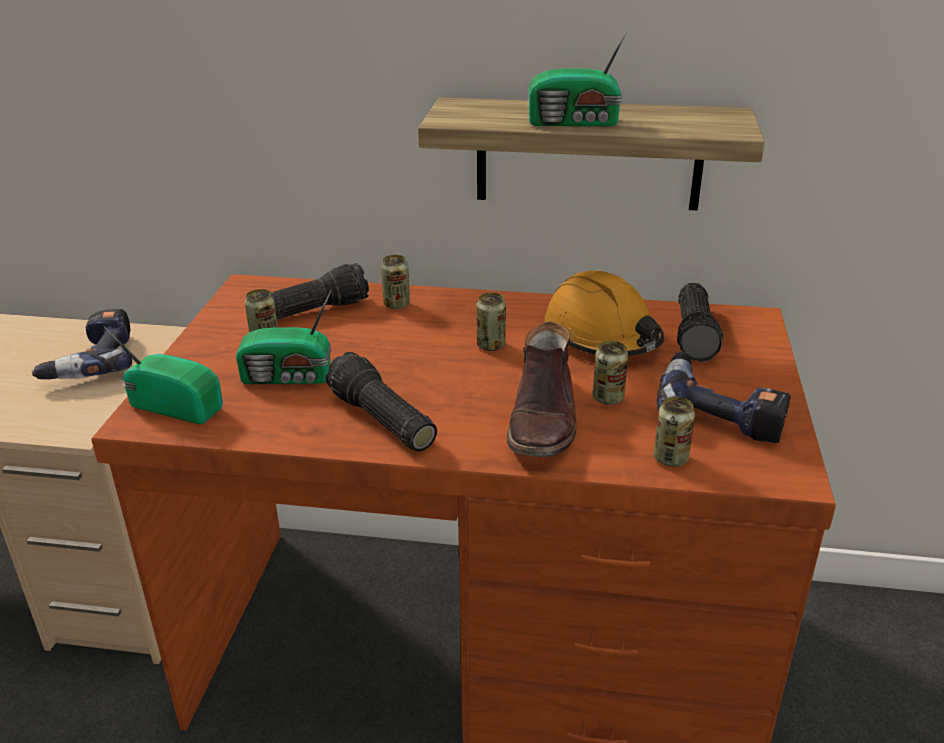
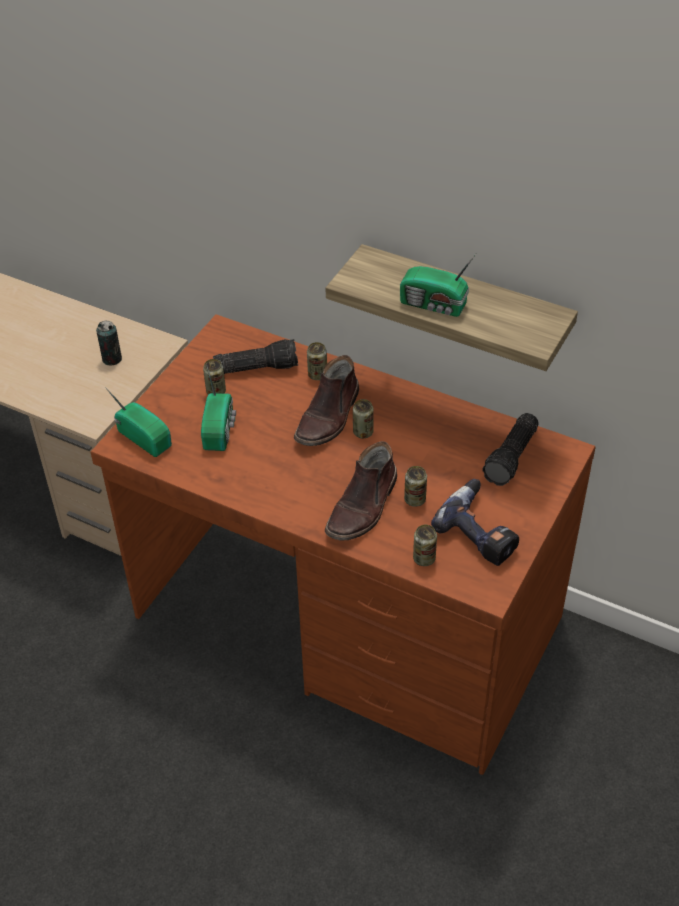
camera: 20 degrees right, 15 degrees up
power drill [32,309,132,380] -> can [96,320,122,365]
radio [236,290,331,384] -> radio turned 105 degrees counterclockwise [201,364,236,451]
flashlight [326,352,437,452] -> none
orange hard hat [545,270,664,356] -> none
none -> brown boot [294,355,359,446]

